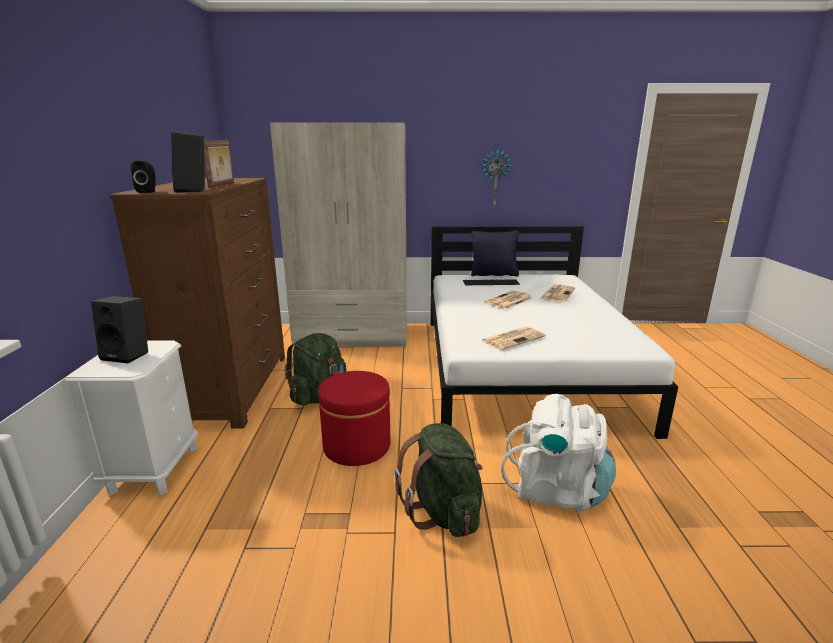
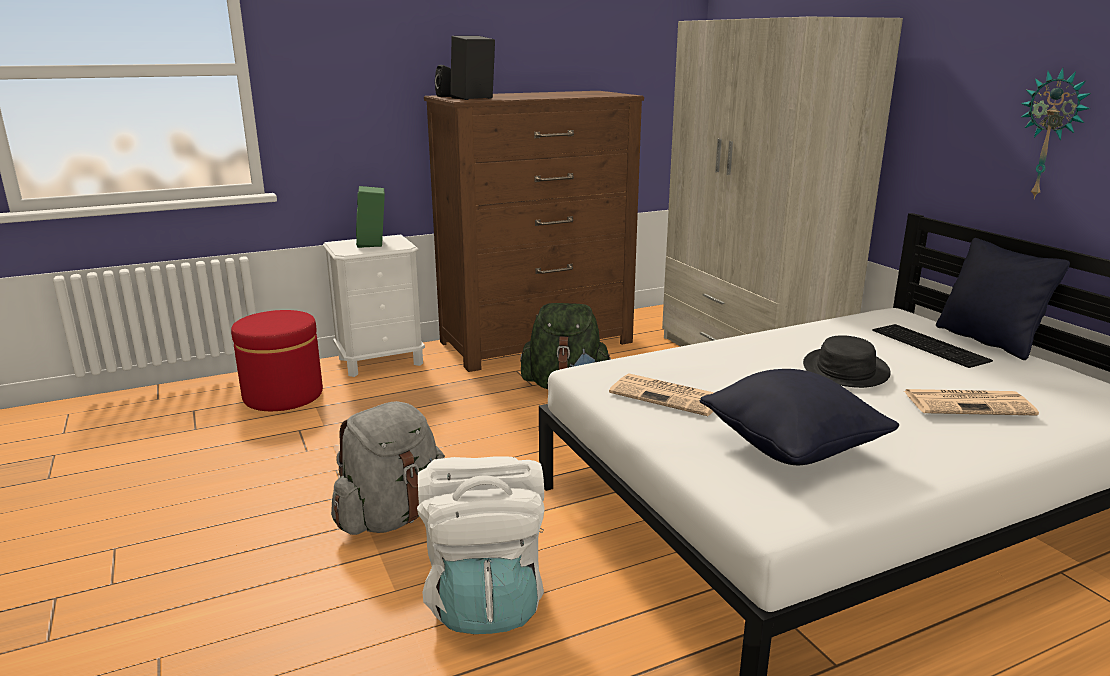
camera: 65 degrees right, 0 degrees up
black speaker [91,296,148,363] -> green speaker [356,186,385,248]
picture frame [204,140,234,188] -> none
red ottoman [318,371,390,466] -> red ottoman moved to [231,310,323,411]
green backpack [395,423,482,537] -> grey backpack [331,401,445,535]
newspaper [485,290,532,309] -> black hat [803,335,891,388]
none -> black pillow [700,369,899,465]

